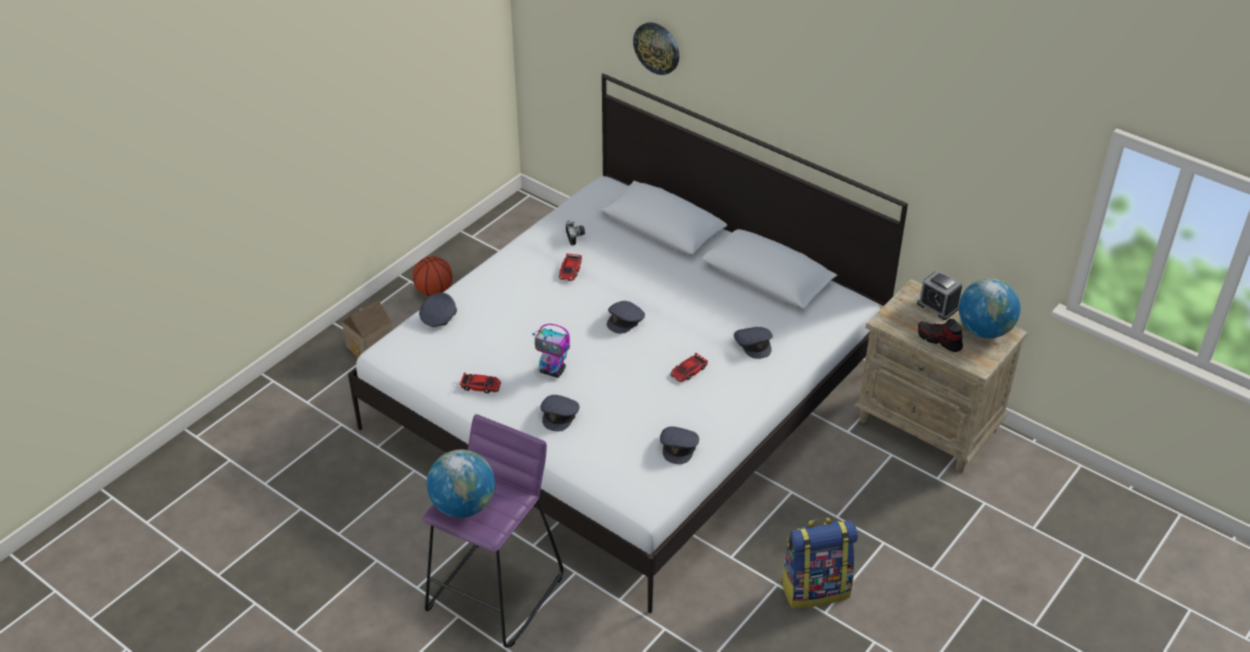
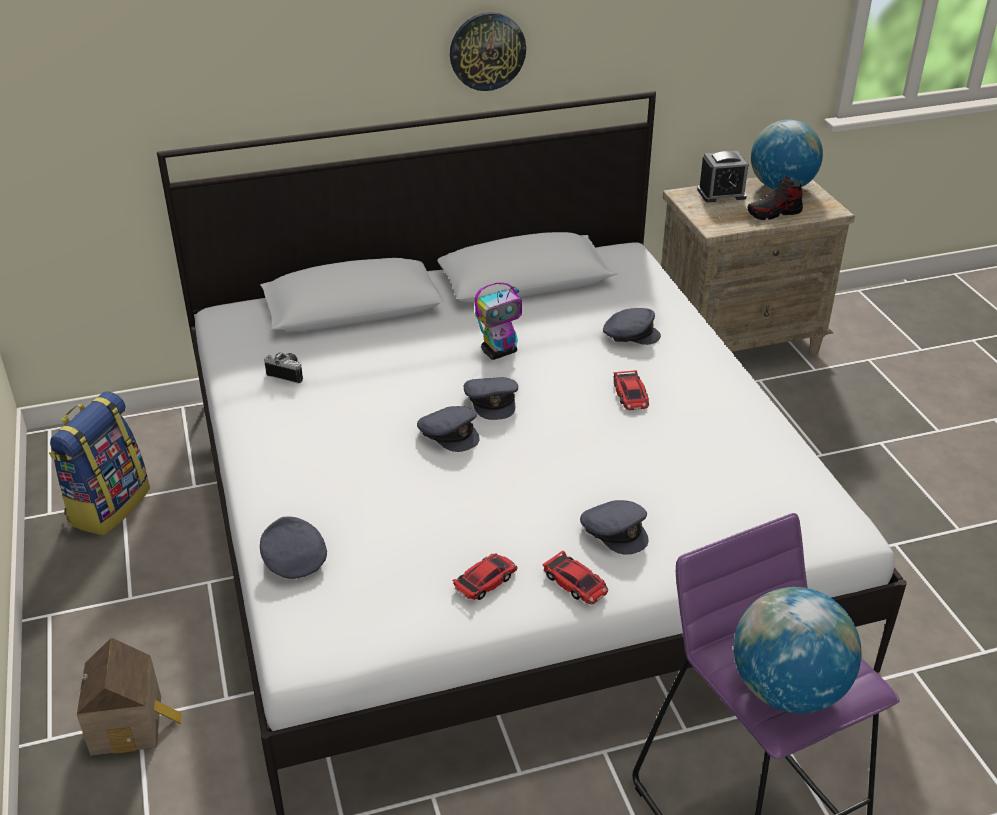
camera: 55 degrees left, 5 degrees down
basketball [413,256,453,296] -> none
toy robot [532,324,570,378] -> toy robot moved to [475,283,522,360]
toy car [559,253,582,281] -> toy car moved to [542,551,608,604]
wall clock [633,22,679,75] -> wall clock moved to [450,12,526,91]
grey cap [660,426,699,464] -> grey cap moved to [417,406,480,452]
backpack [781,518,858,608] -> backpack moved to [49,392,150,536]

